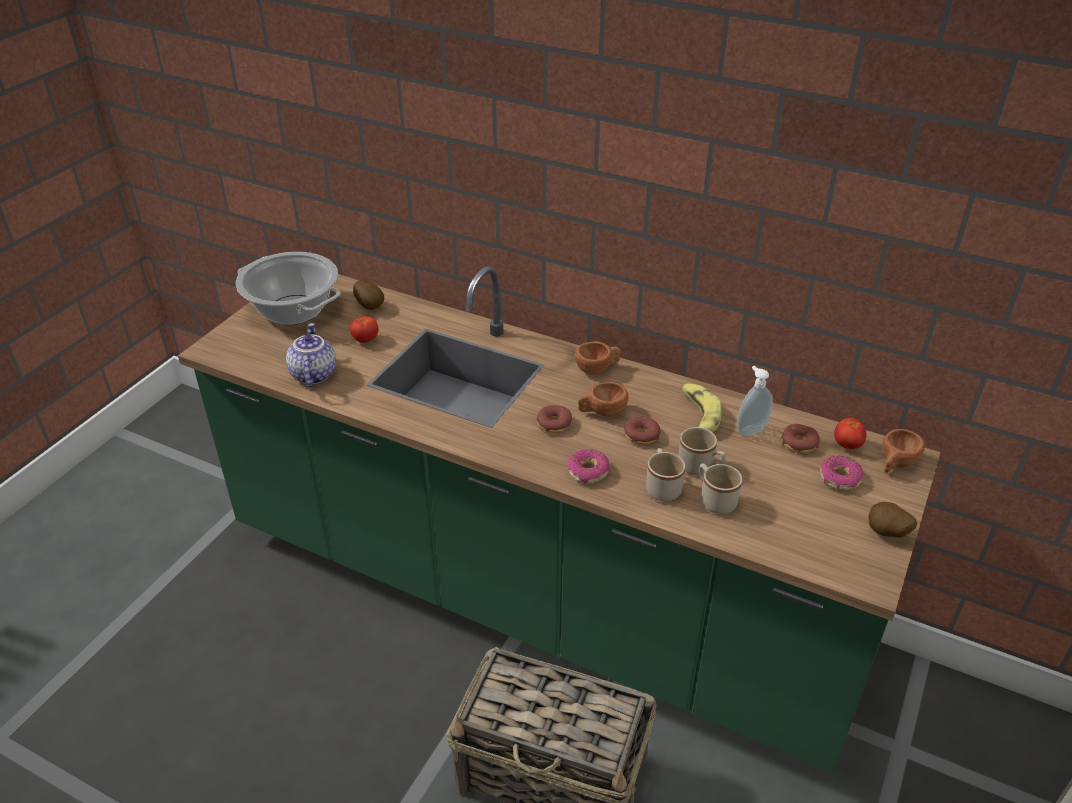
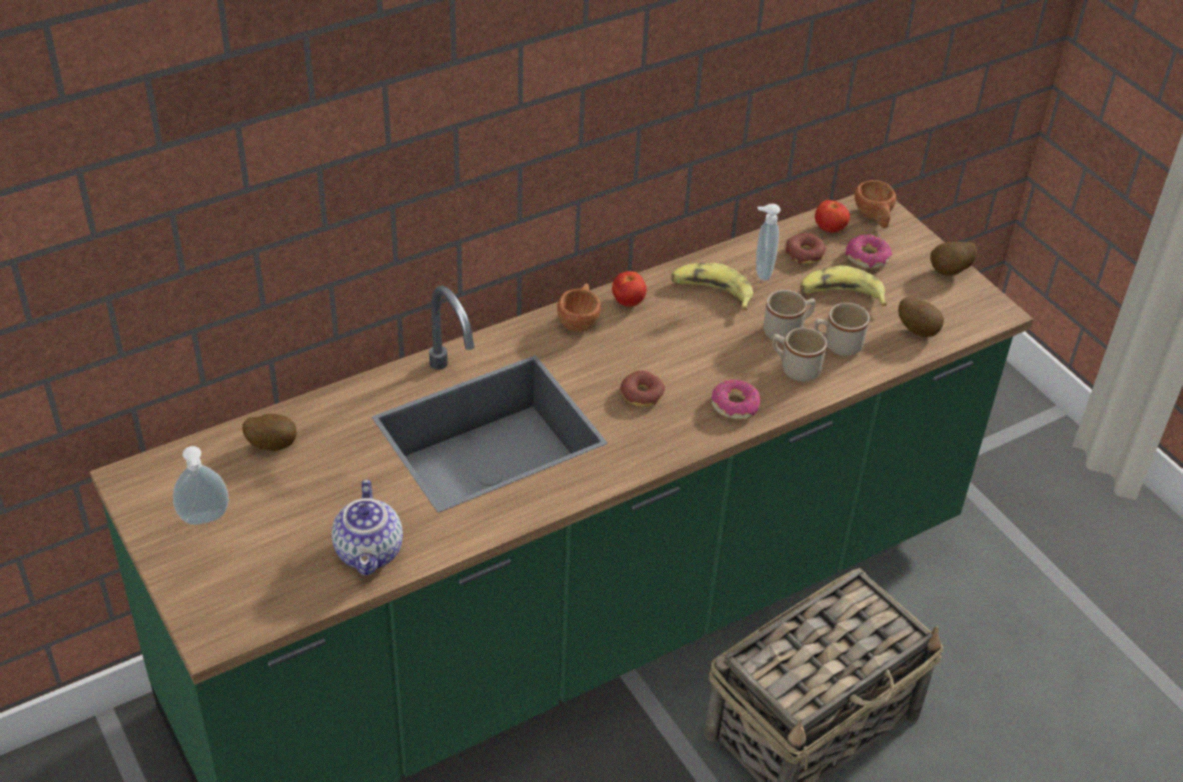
camera: 60 degrees left, 5 degrees up
cooking pot [236,252,341,325] -> soap dispenser [173,446,229,525]
teapot [286,323,336,387] -> teapot turned 120 degrees counterclockwise [332,480,403,576]
tomato [350,316,378,343] -> tomato moved to [612,271,647,307]
brown cup [578,382,628,417] -> none
donut [624,416,660,444] -> none
none -> banana [800,266,887,306]
none -> potato [898,297,944,337]

